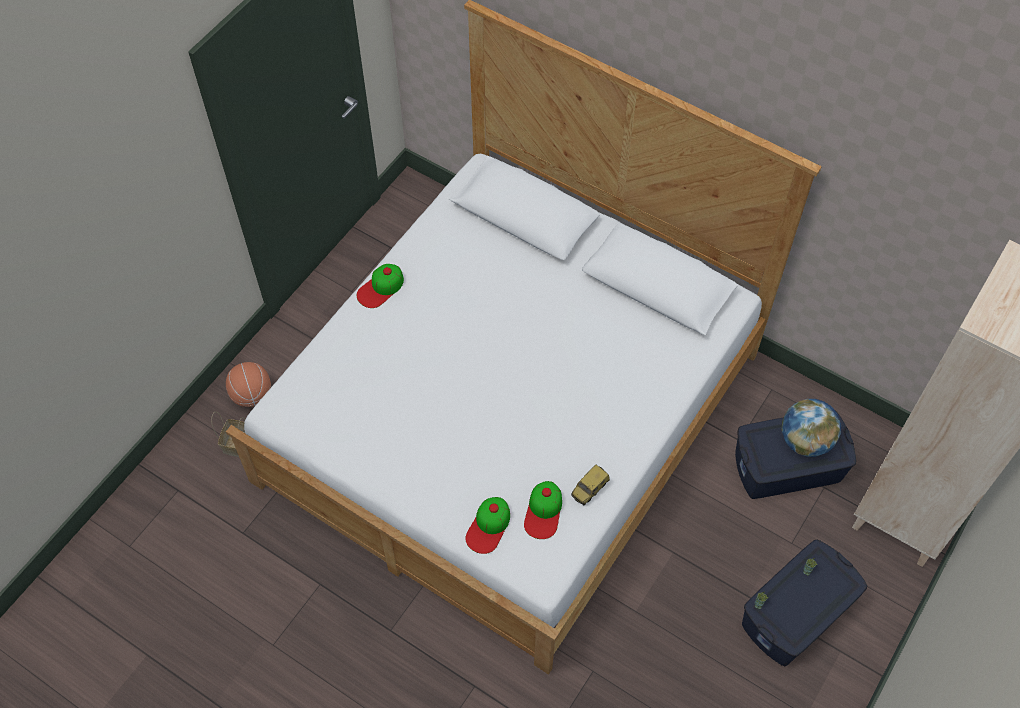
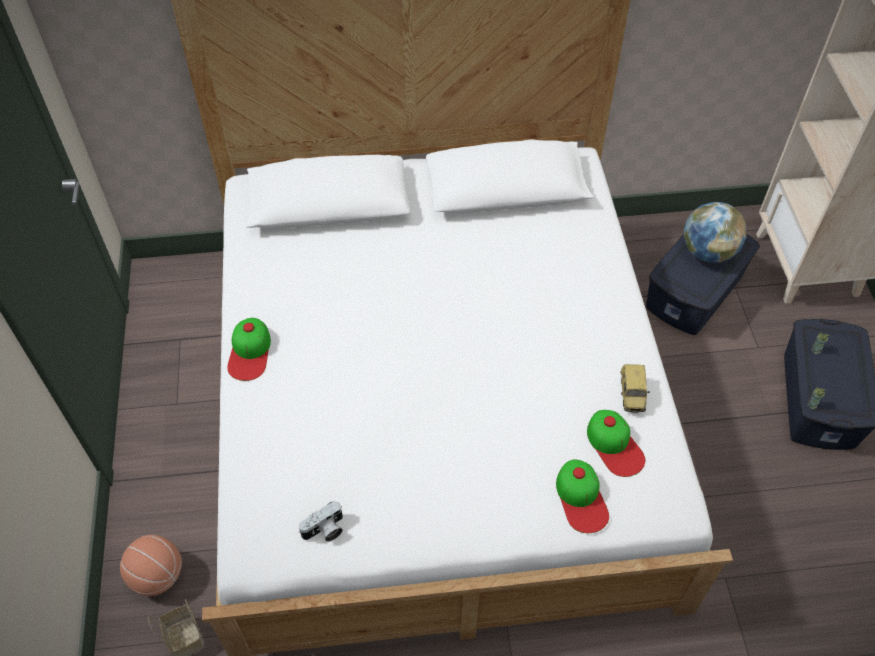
camera: 40 degrees left, 5 degrees down
none -> camera [299,501,343,542]

